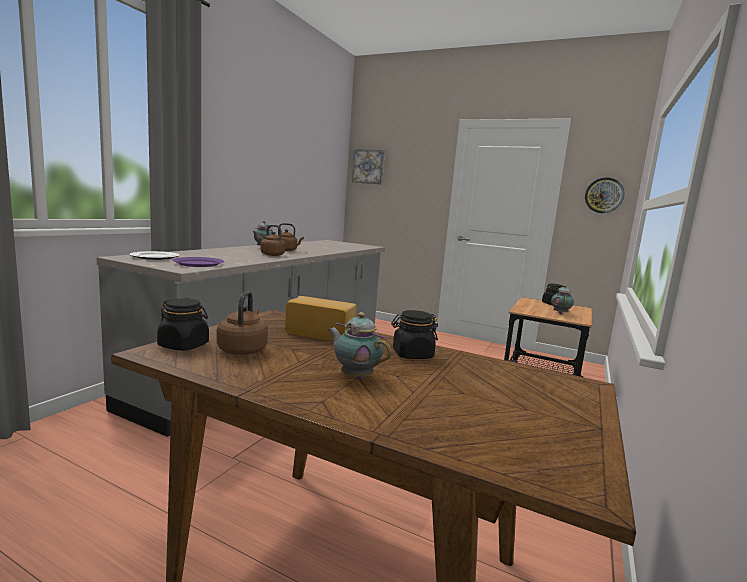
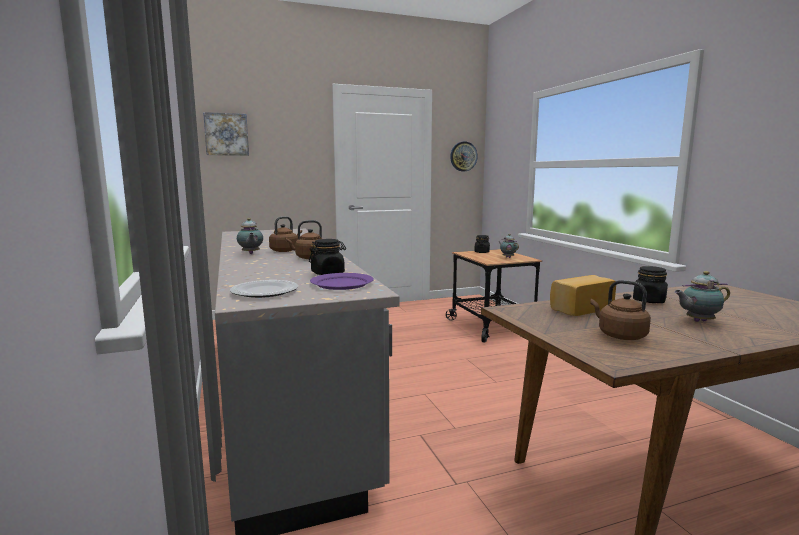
camera: 45 degrees left, 0 degrees up
black jar [157,299,209,351] -> black jar moved to [309,239,346,275]

